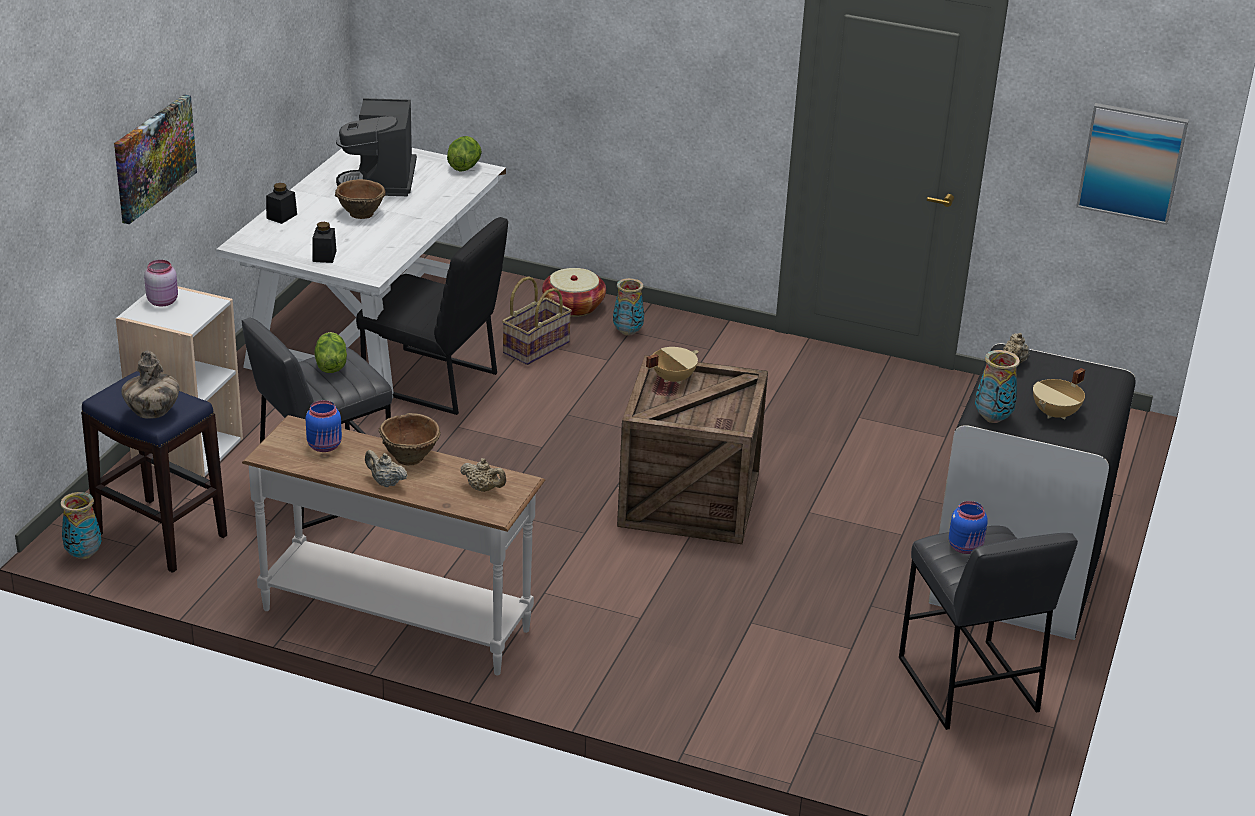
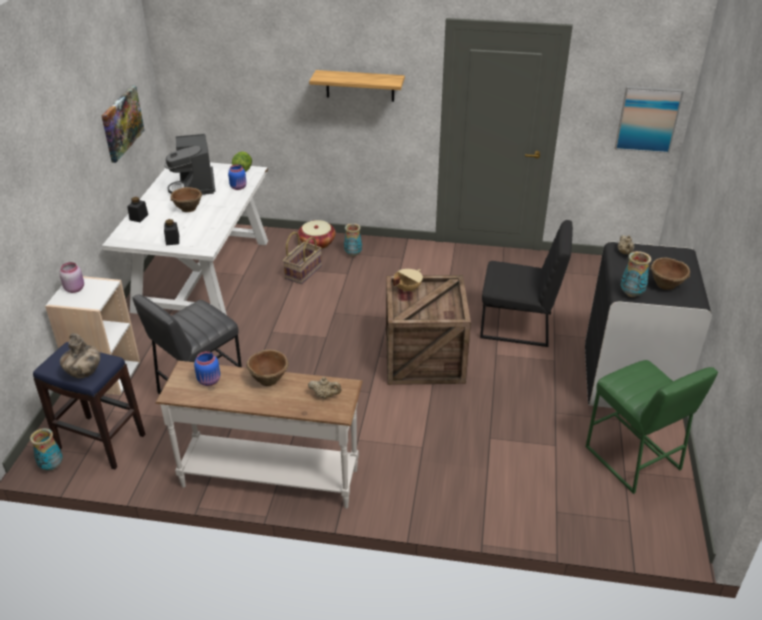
camera: 10 degrees left, 5 degrees up
picture [114,94,197,224] -> picture moved to [101,86,145,163]
lettuce [314,332,347,373] -> none
black chair [356,217,508,415] -> black chair moved to [480,220,573,347]
beige teapot [365,450,408,487] -> none
grey stool [899,526,1078,730] -> green stool [586,360,718,494]
blue jar [949,501,988,554] -> blue jar moved to [228,164,246,190]
beige cooking pot [1033,368,1085,419] -> brown bowl [650,258,690,290]
none -> shelf [309,70,405,102]

